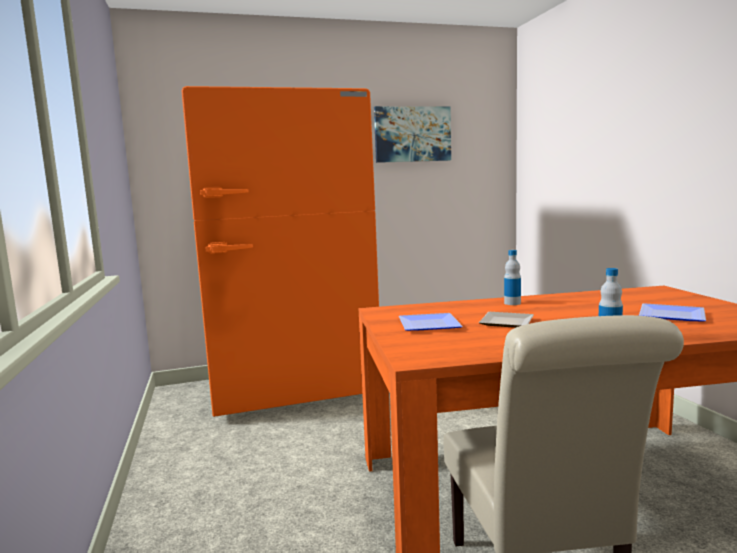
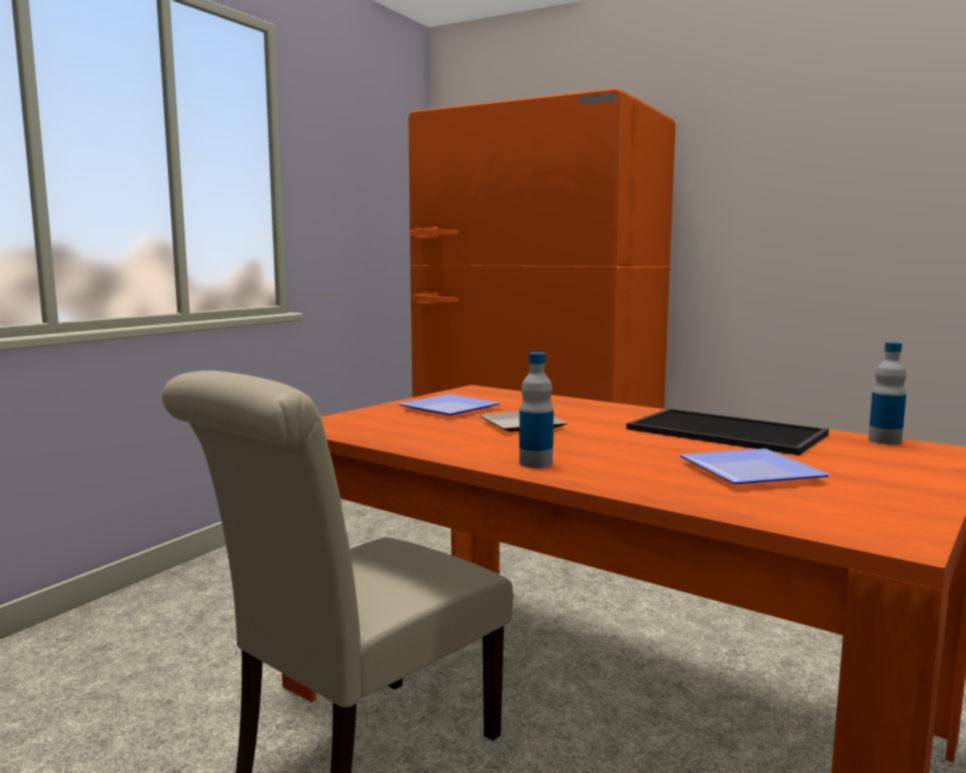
camera: 45 degrees right, 0 degrees up
picture [374,106,451,163] -> none
bottle [504,250,521,305] -> bottle moved to [868,342,906,445]
none -> tray [626,409,829,455]

